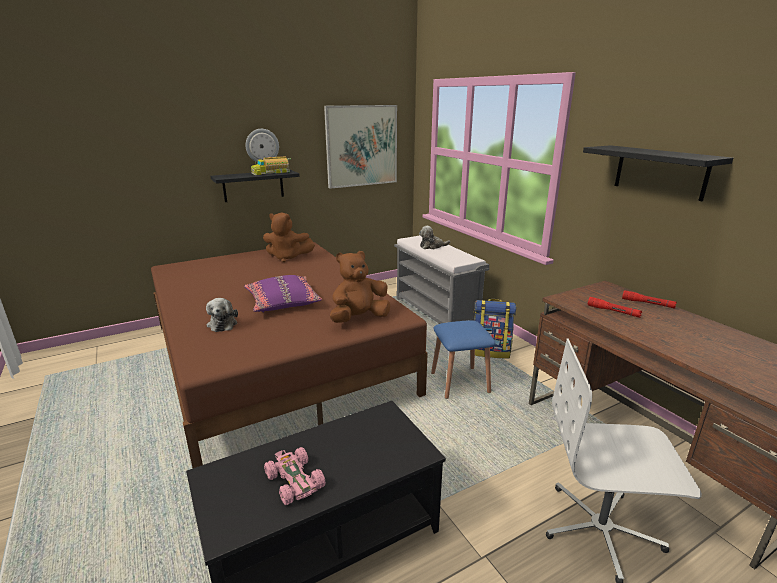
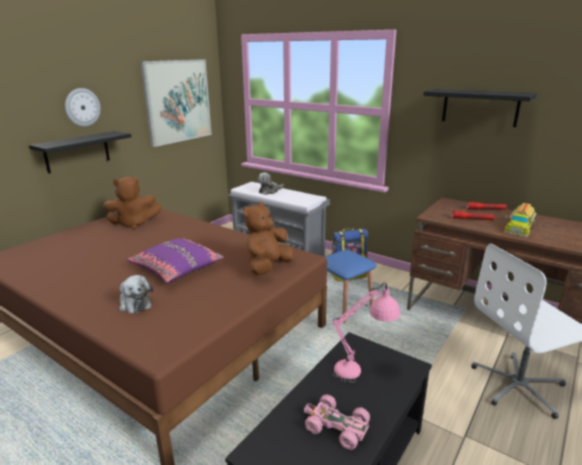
camera: 25 degrees left, 0 degrees up
toy truck [251,156,291,175] -> toy truck moved to [505,203,536,237]
none -> pink table lamp [333,283,400,384]

